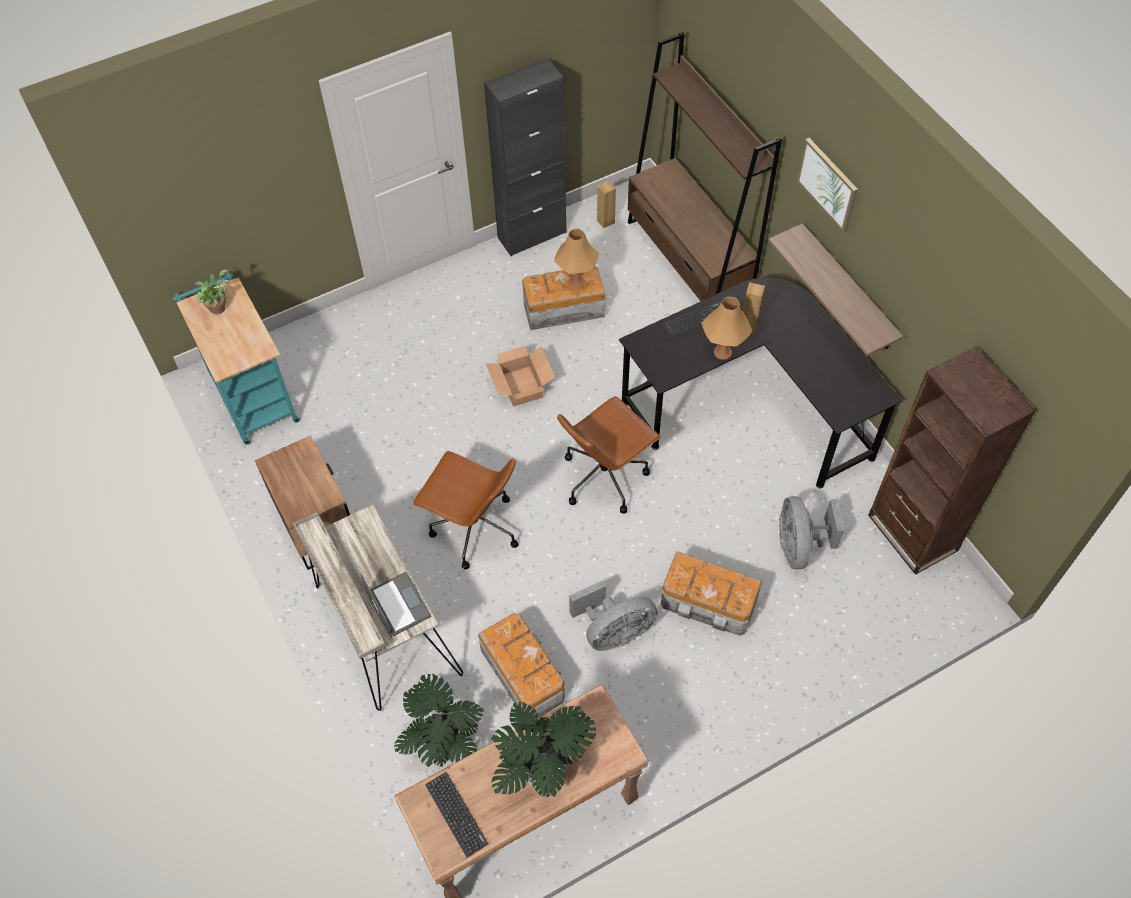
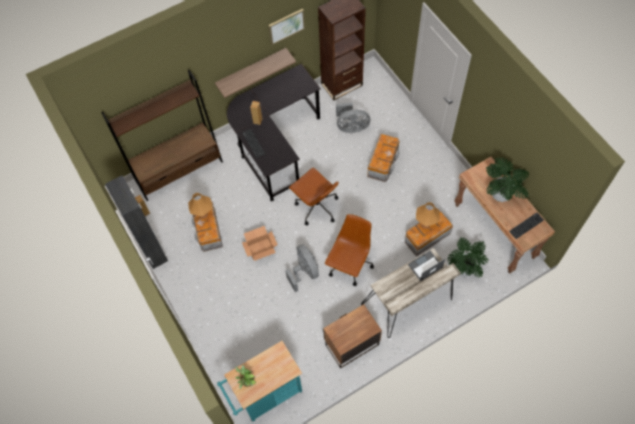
camera: 90 degrees left, 5 degrees up
grey fan [569,580,658,651] -> grey fan moved to [285,244,319,292]
orange table lamp [702,297,752,360] -> orange table lamp moved to [416,202,440,228]
picture [797,138,858,232] -> picture moved to [268,9,305,45]

